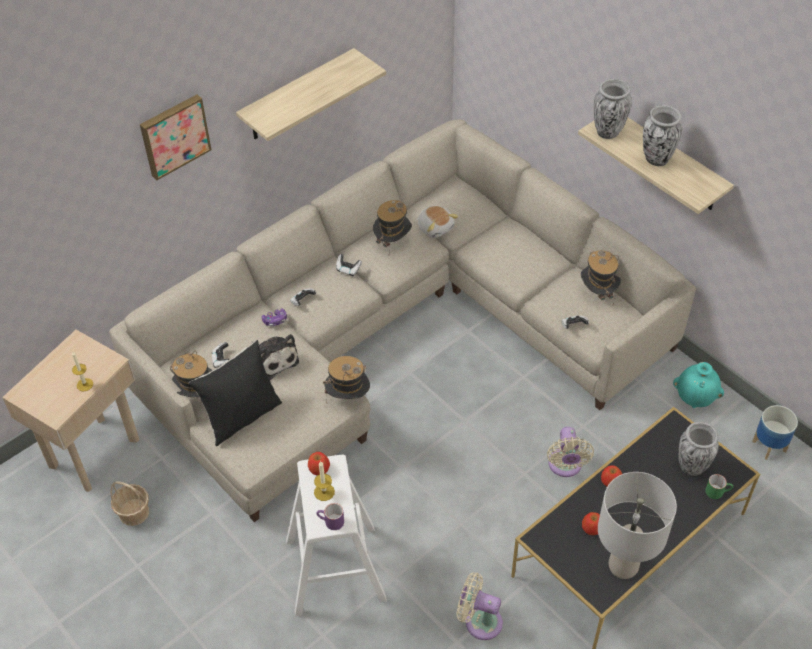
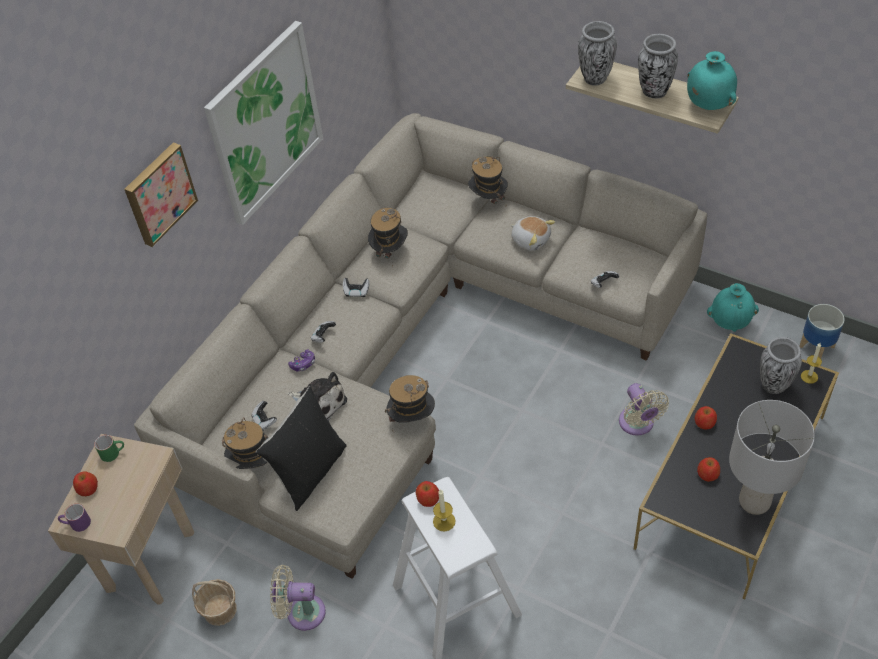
camera: 15 degrees left, 0 degrees up
candle [72,352,93,391] -> candle moved to [801,343,822,384]
shelf [236,48,386,141] -> picture [204,21,323,225]
purple mug [317,503,344,530] -> purple mug moved to [58,503,91,532]
plush toy [418,206,459,238] -> plush toy moved to [511,216,555,251]
beige fan [457,572,503,640] -> beige fan moved to [270,565,326,631]
hat [581,250,621,305] -> hat moved to [468,156,508,204]
green mug [705,474,733,499] -> green mug moved to [94,435,124,462]
none -> apple [73,471,98,496]
none -> turquoise vase [687,51,737,110]

